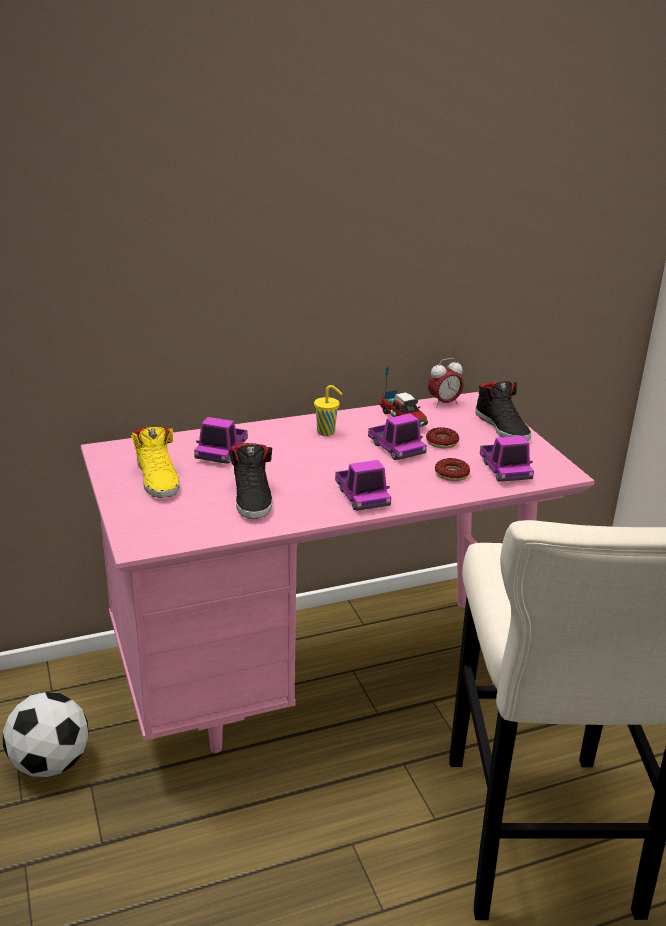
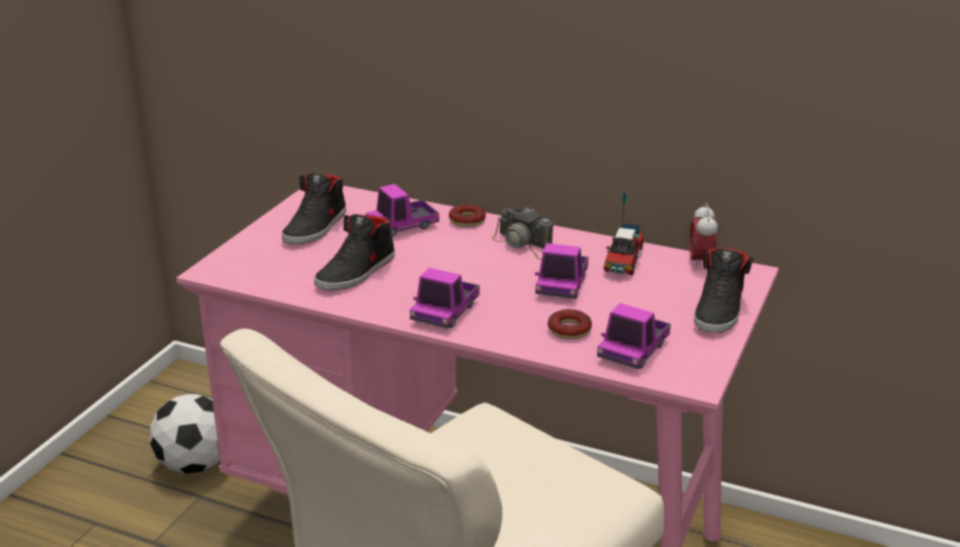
camera: 45 degrees right, 0 degrees up
yellow shoe [131,427,180,498] -> black shoe [282,173,346,244]
yellow cup [314,385,342,436] -> camera [492,207,553,260]
donut [426,427,459,449] -> donut moved to [449,204,486,227]
alarm clock [428,358,464,408] -> alarm clock turned 75 degrees clockwise [689,203,718,270]

